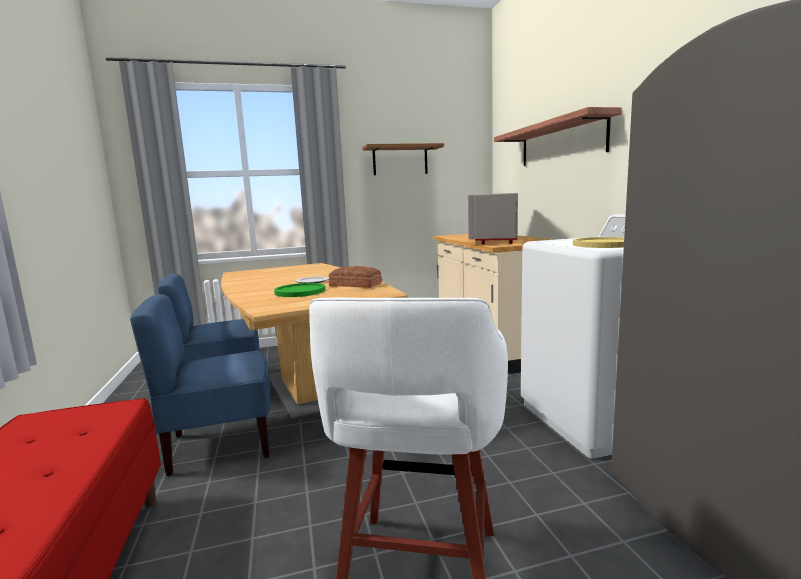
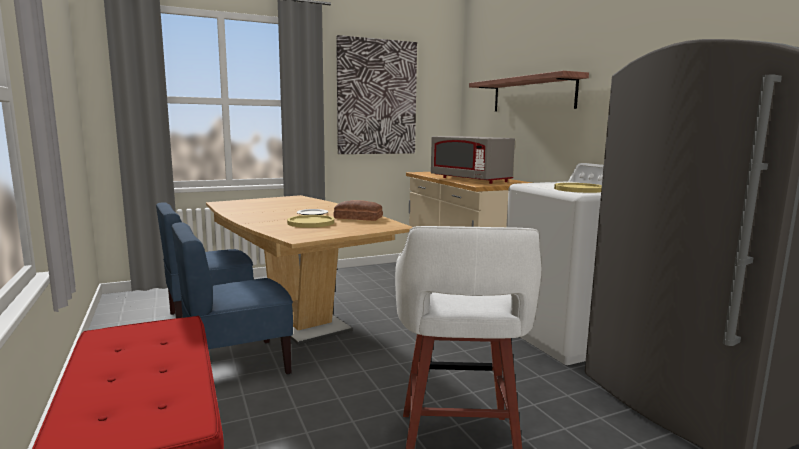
camera: 10 degrees left, 0 degrees up
green plate [274,283,325,297] -> yellow plate [287,215,334,228]
brown shelf [362,143,444,175] -> picture [336,35,417,154]
grey microwave [468,193,518,244] -> grey microwave turned 45 degrees counterclockwise [431,136,515,184]

